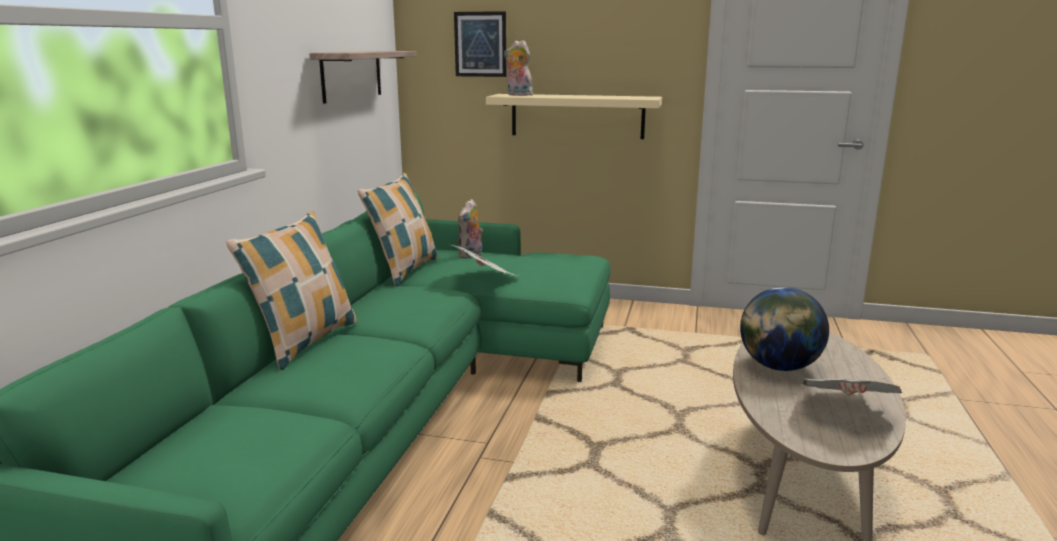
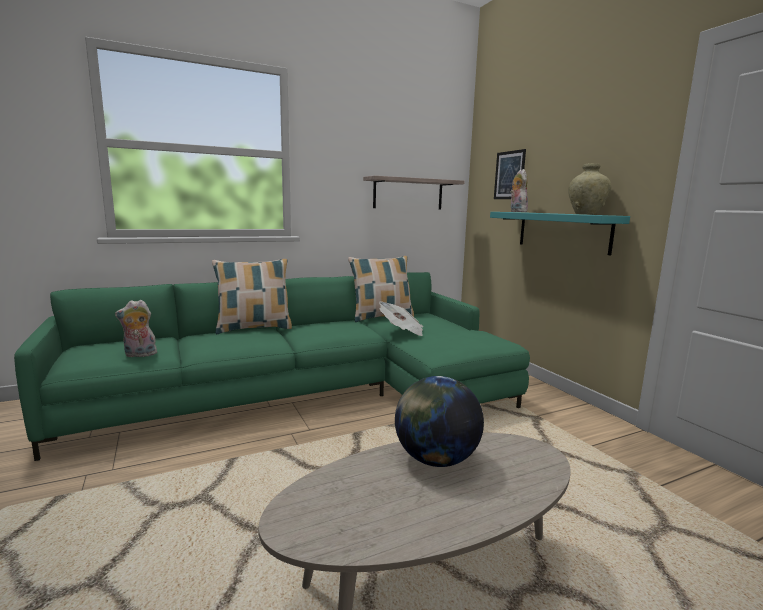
camera: 50 degrees right, 5 degrees down
plush toy [458,199,483,258] -> plush toy moved to [115,300,157,357]
beige shelf [486,94,662,139] -> turquoise shelf [490,212,630,256]
newspaper [801,379,903,396] -> none
none -> beige vase [568,163,611,214]

